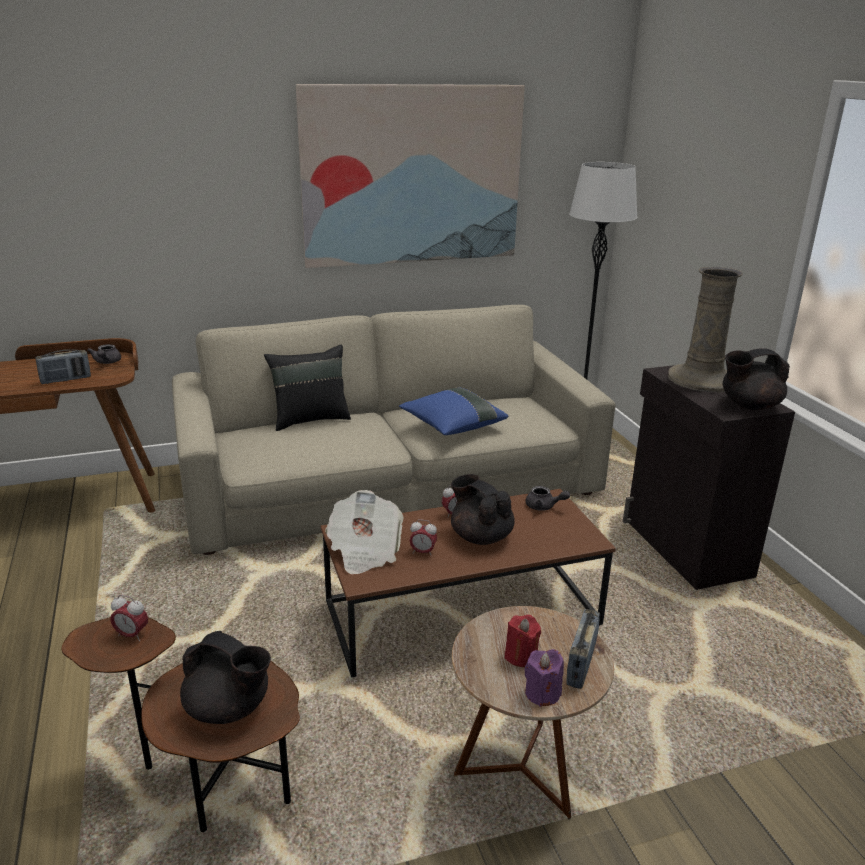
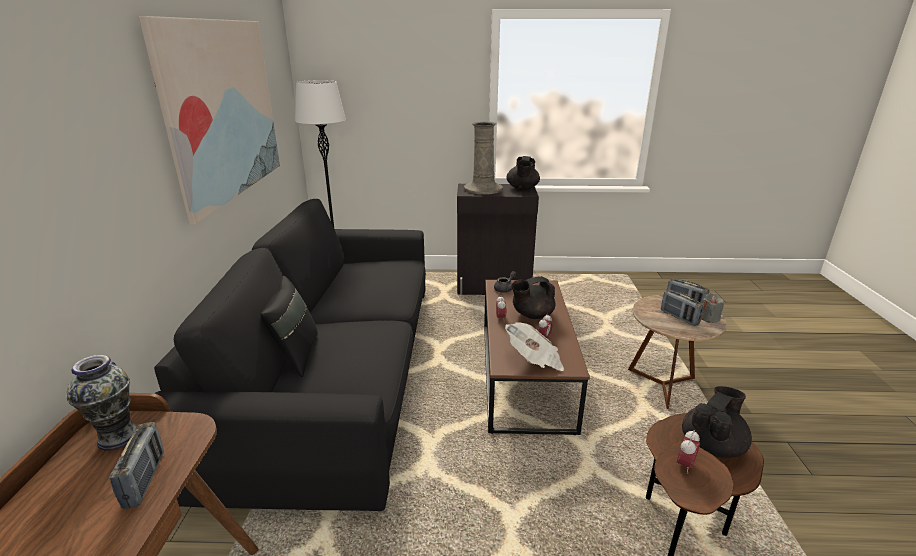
camera: 70 degrees left, 0 degrees up
grey teapot [87,344,121,364] -> vase [67,355,137,450]
beige sofa [172,305,615,555] -> black sofa [154,199,426,511]
blue pillow [399,387,508,435] -> none
red candle [505,615,541,667] -> radio [661,289,704,326]
purple candle [524,649,564,707] -> grey candle [701,293,724,323]

